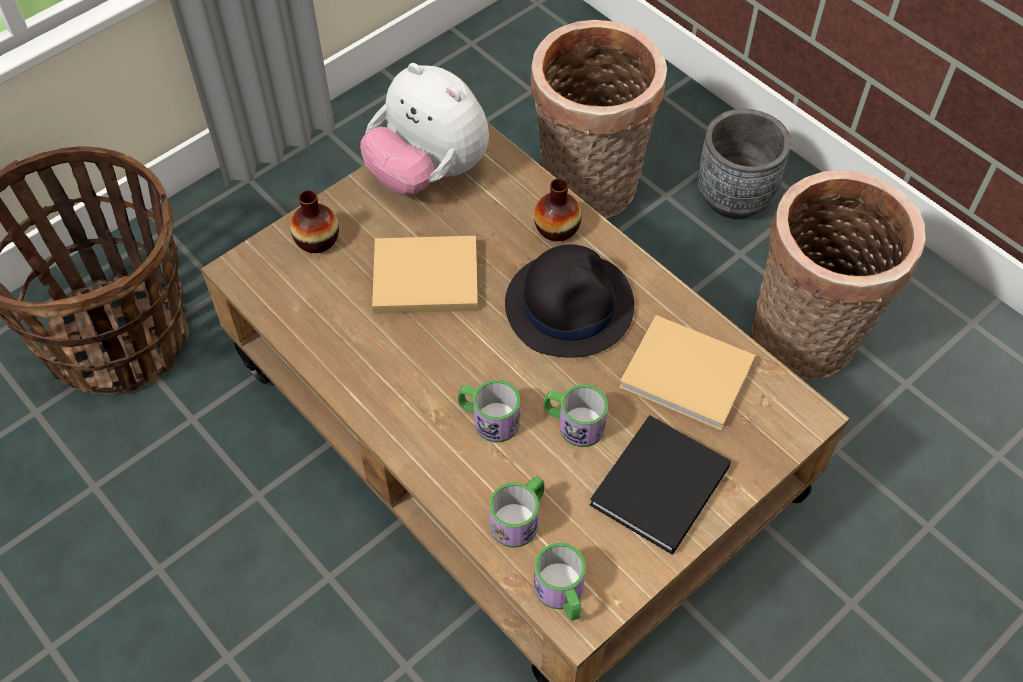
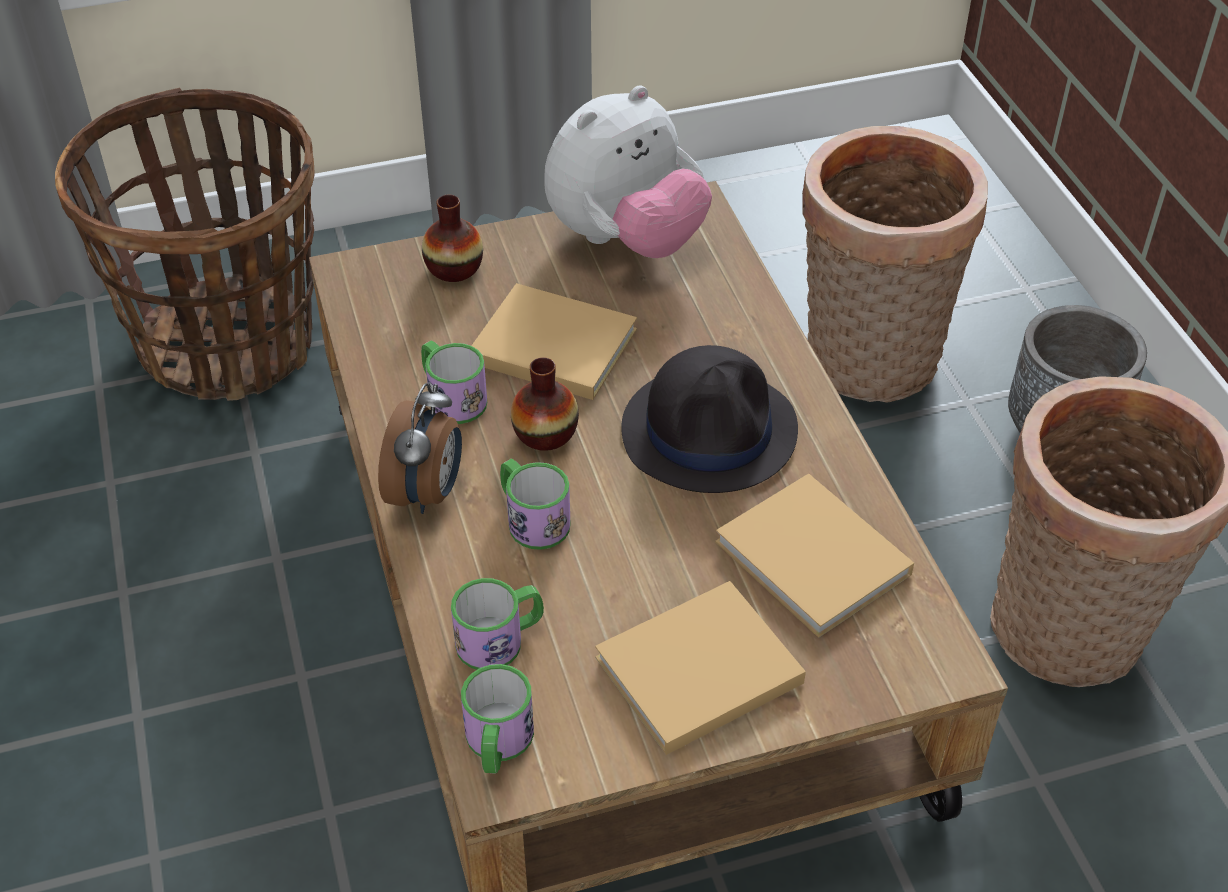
camera: 25 degrees right, 10 degrees down
plush toy [360,63,489,195] -> plush toy turned 105 degrees counterclockwise [544,85,712,258]
vase [534,178,582,241] -> vase moved to [511,357,579,451]
mug [543,384,608,447] -> mug moved to [421,341,487,424]
black book [590,415,731,555] -> beige book [595,581,806,755]
none -> alarm clock [378,383,462,514]

